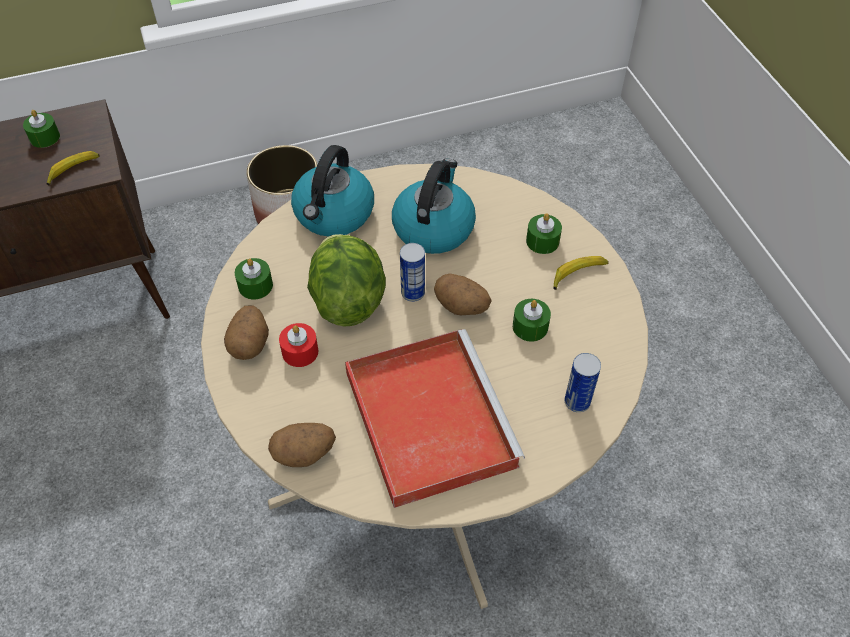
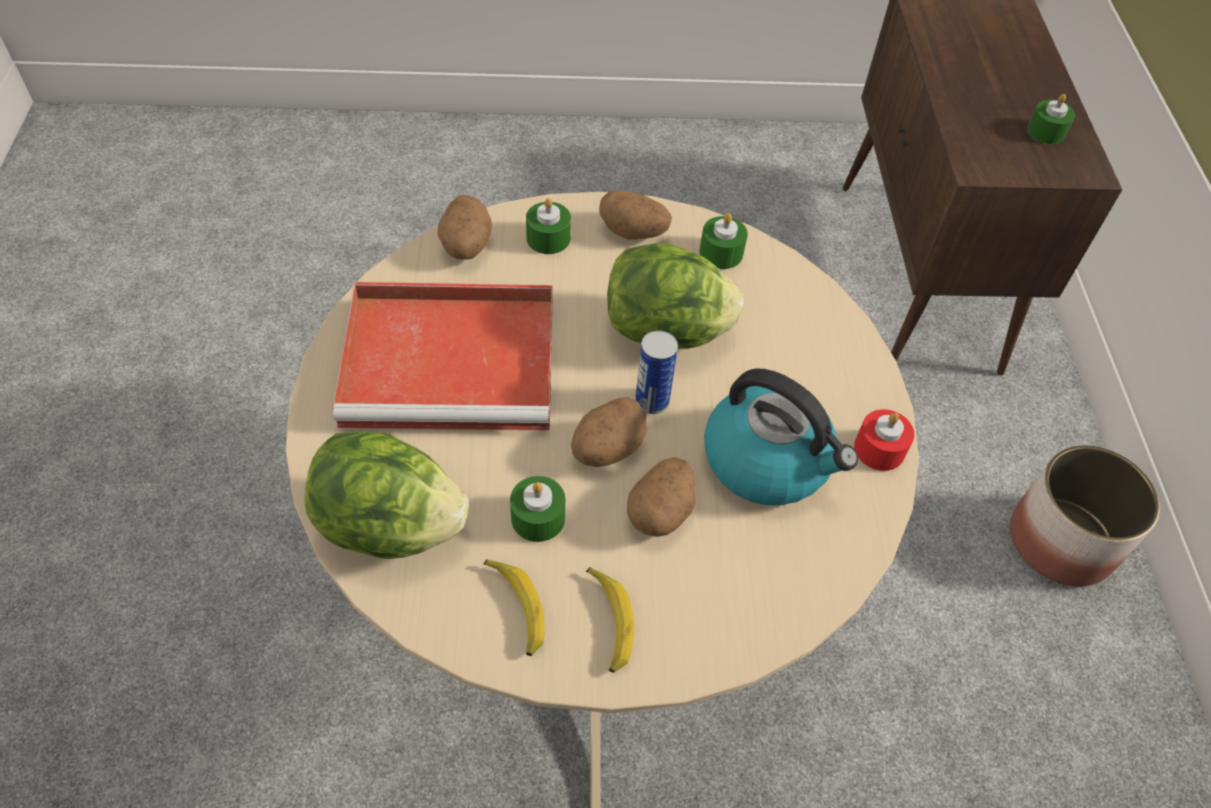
camera: 105 degrees right, 0 degrees up
banana [46,151,100,185] -> banana moved to [484,559,545,656]
red candle [279,323,318,367] -> red candle moved to [854,409,914,471]
kettle [291,145,374,236] -> none
green candle [526,213,562,254] -> green candle moved to [526,198,571,254]
can [565,353,601,412] -> lettuce [304,432,469,559]
none -> potato [627,457,695,537]

